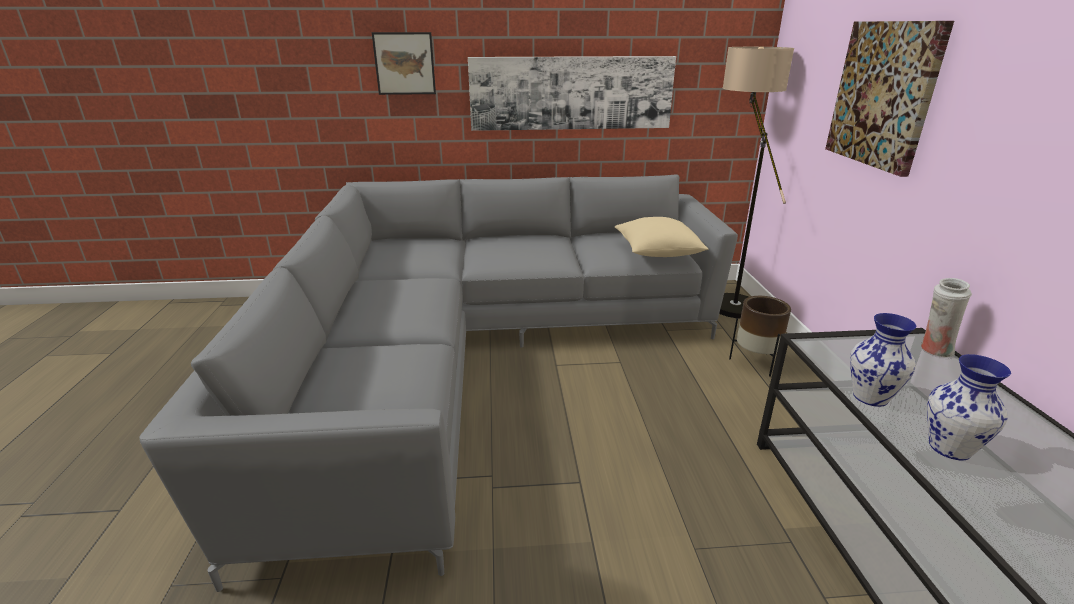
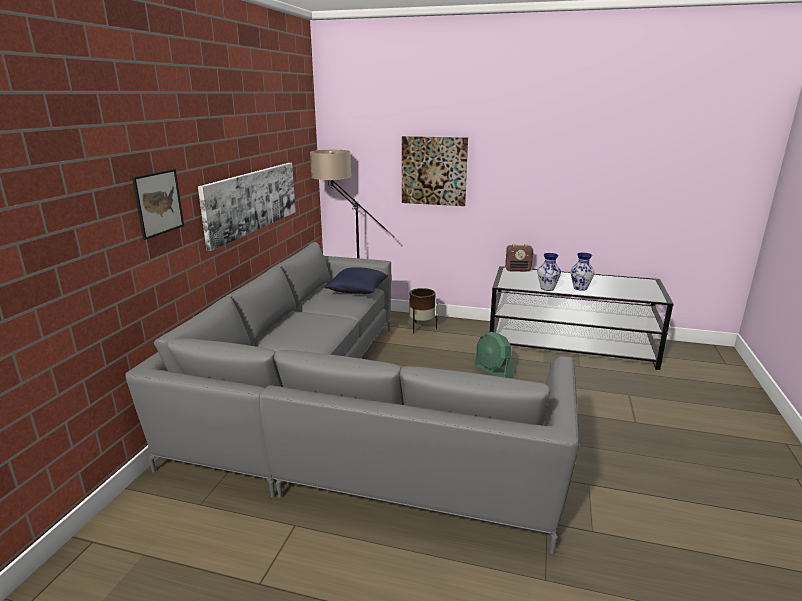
camera: 70 degrees left, 5 degrees down
beige pillow [615,217,708,257] -> blue pillow [325,267,388,294]
white vase [921,278,972,358] -> radio [505,244,533,272]
none -> green fan [474,332,514,378]

